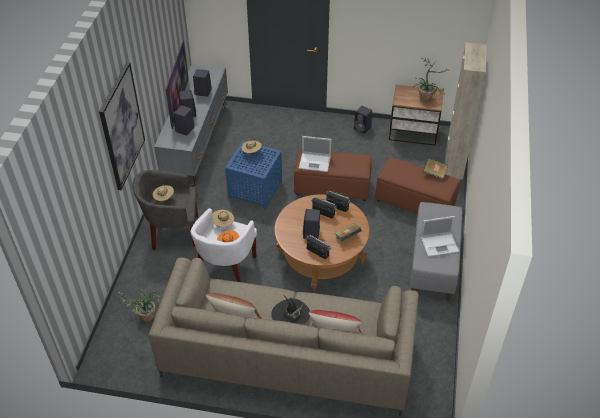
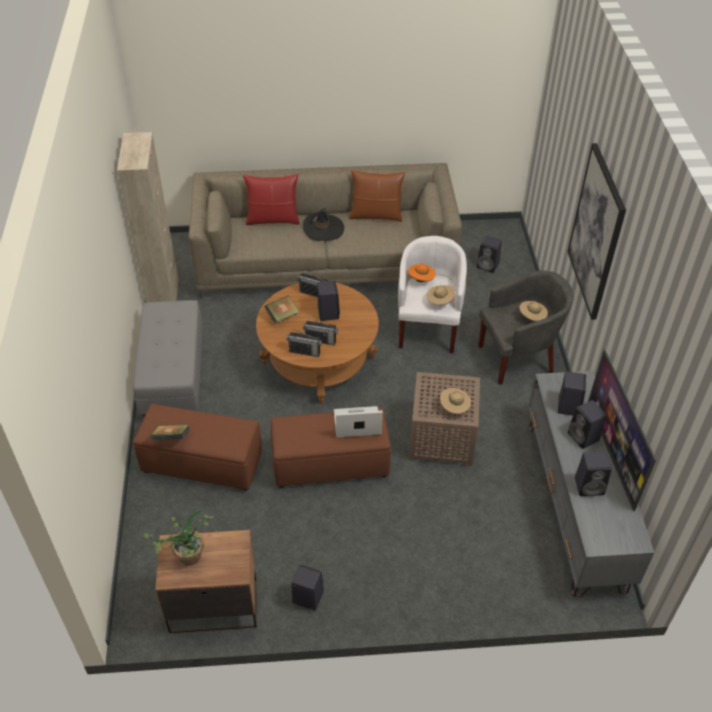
camera: 165 degrees right, 0 degrees up
potted plant [118,289,161,322] -> black speaker [477,235,502,273]
blue side table [225,141,282,209] -> brown side table [409,372,480,466]
laptop [420,216,459,257] -> none
beige cabinet [445,42,487,180] -> beige cabinet moved to [117,132,178,302]

